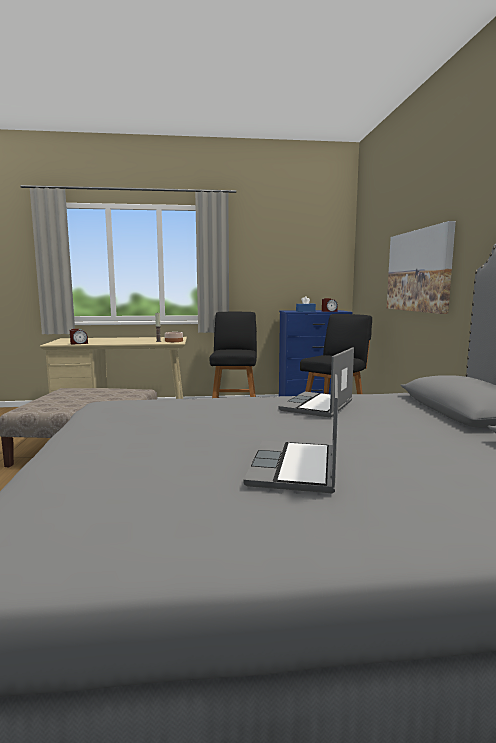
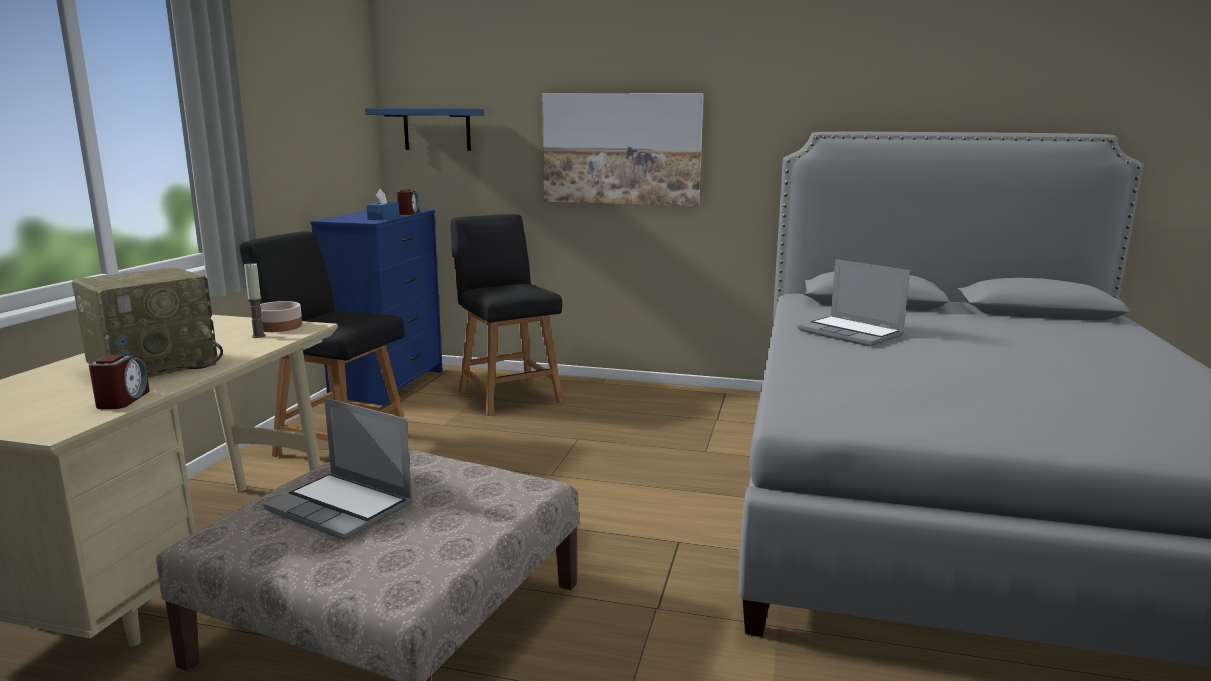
camera: 70 degrees left, 5 degrees up
laptop [244,374,338,493] -> laptop moved to [263,398,413,540]
none -> radio [72,267,223,378]
none -> blue shelf [365,108,484,151]

